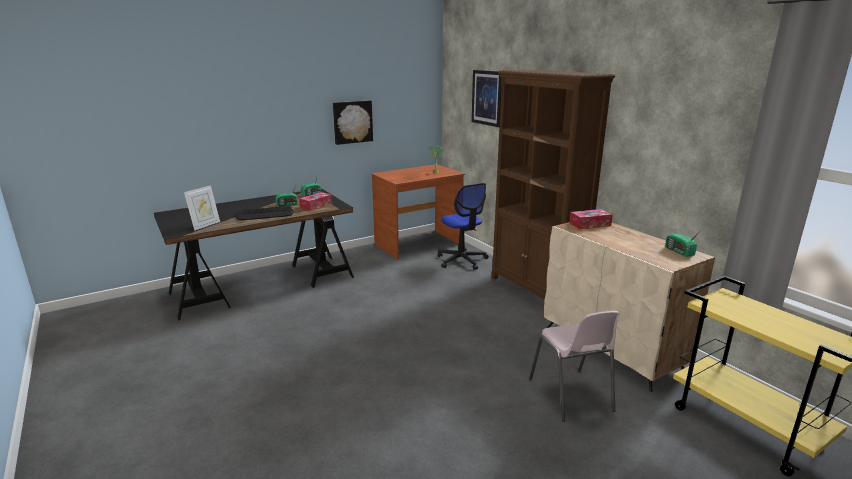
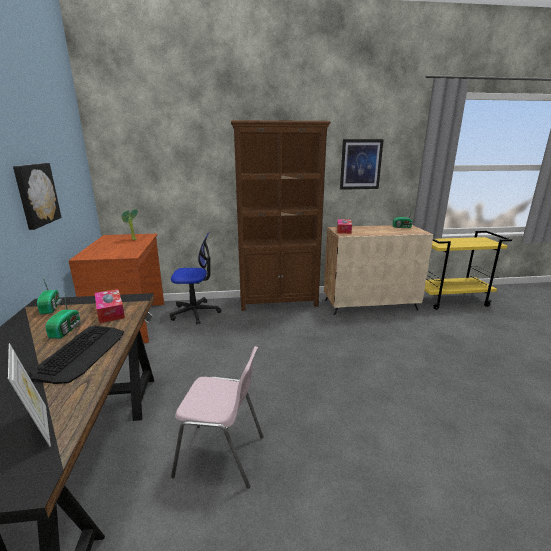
camera: 65 degrees left, 0 degrees up
picture [471,70,501,127] -> picture moved to [340,139,384,190]
pink chair [529,311,620,422] -> pink chair moved to [171,346,264,489]

